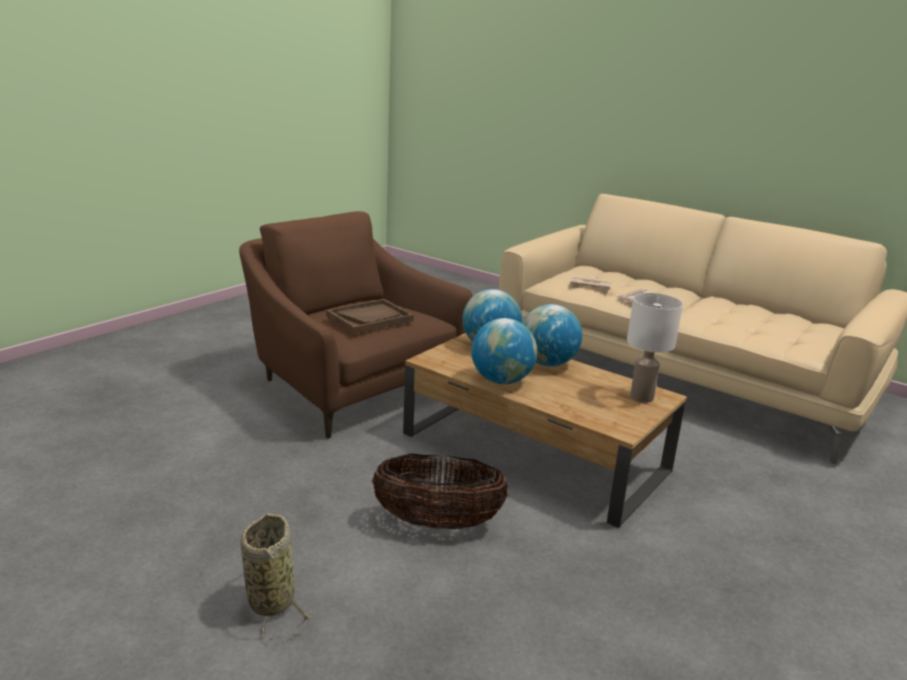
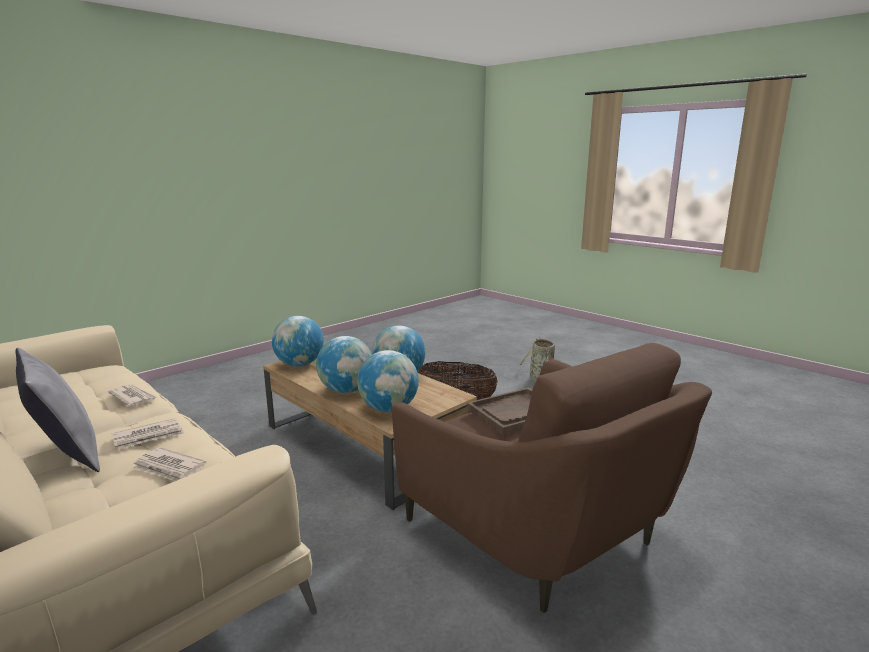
camera: 170 degrees left, 5 degrees down
white table lamp [627,293,683,403] -> globe [272,316,324,366]
none -> grey pillow [16,348,100,472]
none -> newspaper [108,384,158,407]

